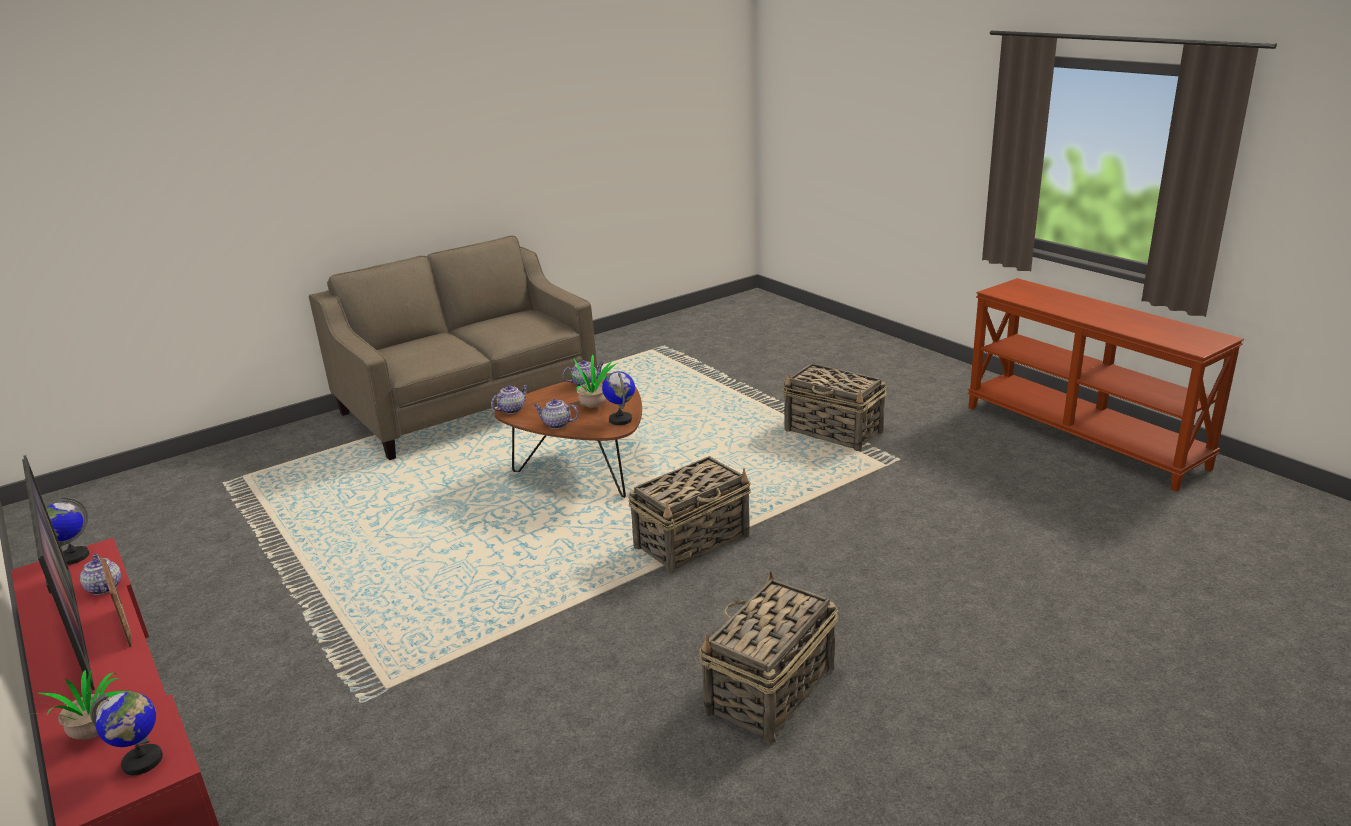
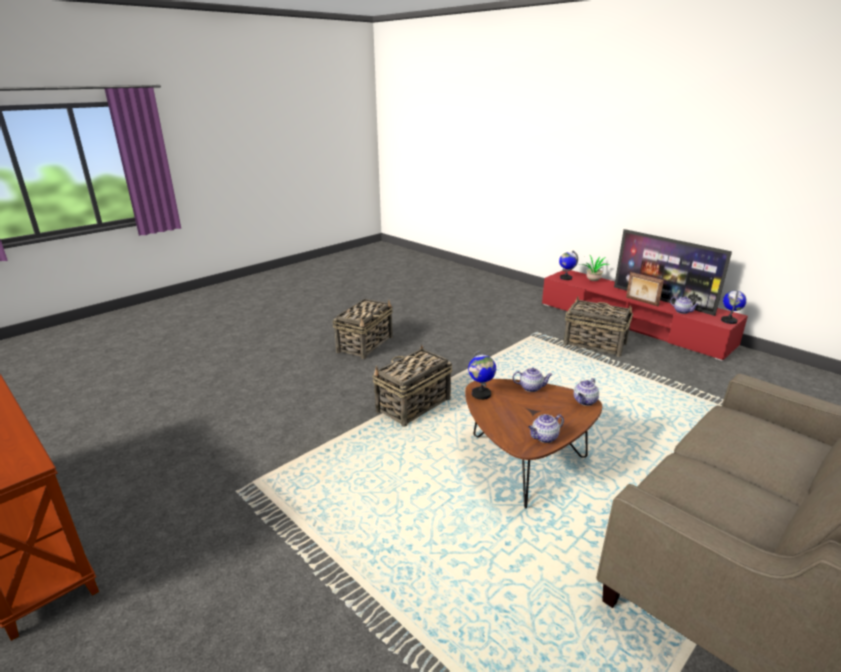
camera: 170 degrees right, 0 degrees up
potted plant [564,354,617,408] -> none
basket [782,363,887,452] -> basket moved to [563,296,633,357]

